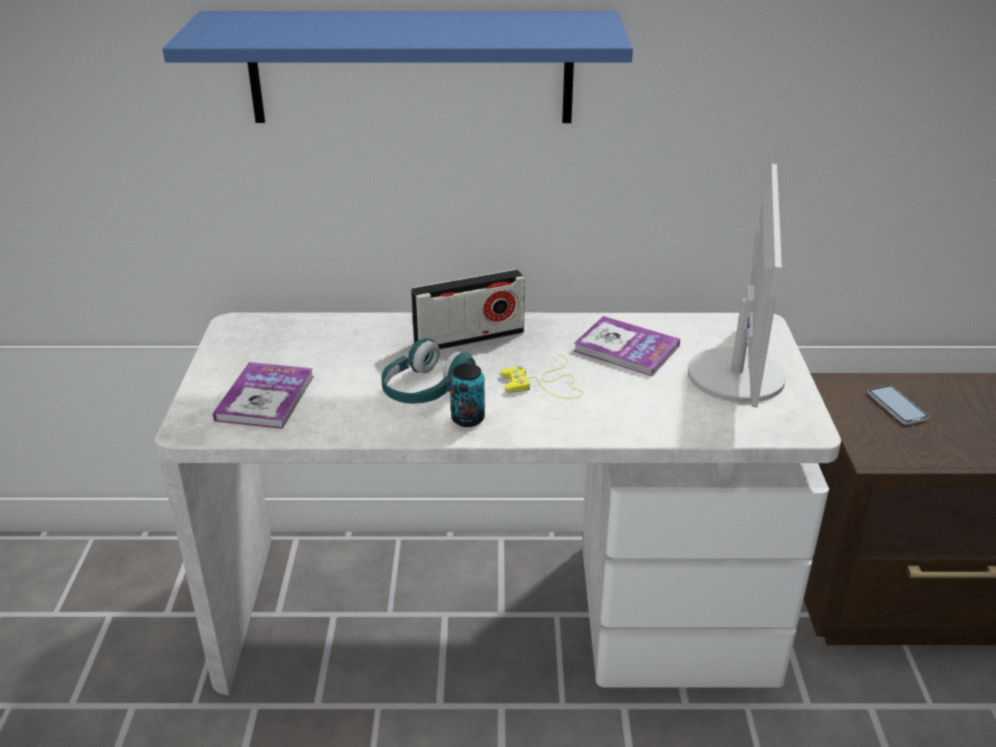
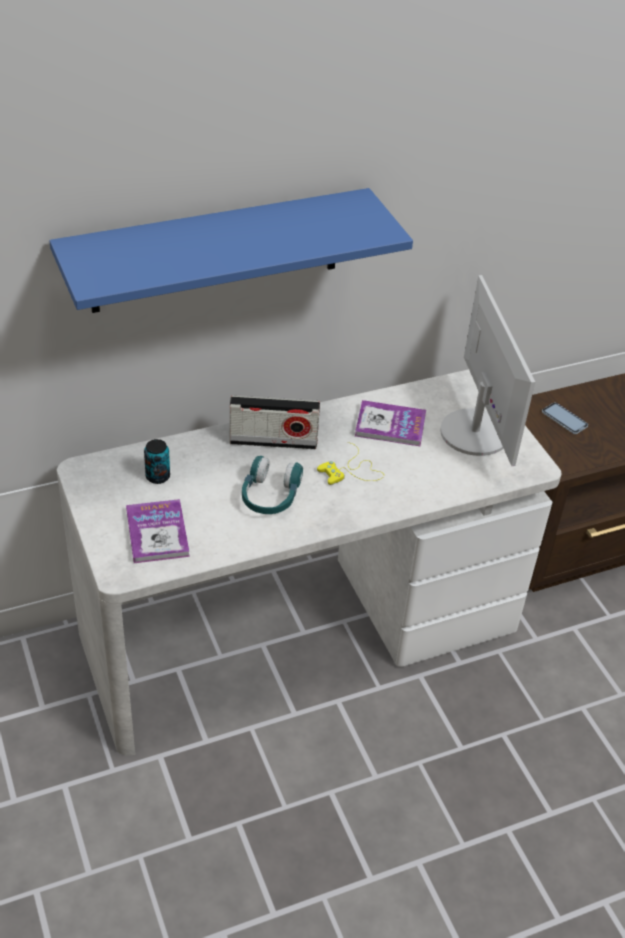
camera: 25 degrees left, 10 degrees up
radio [411,269,525,350] -> radio turned 45 degrees clockwise [230,396,320,449]
can [450,363,485,427] -> can moved to [144,439,170,484]

